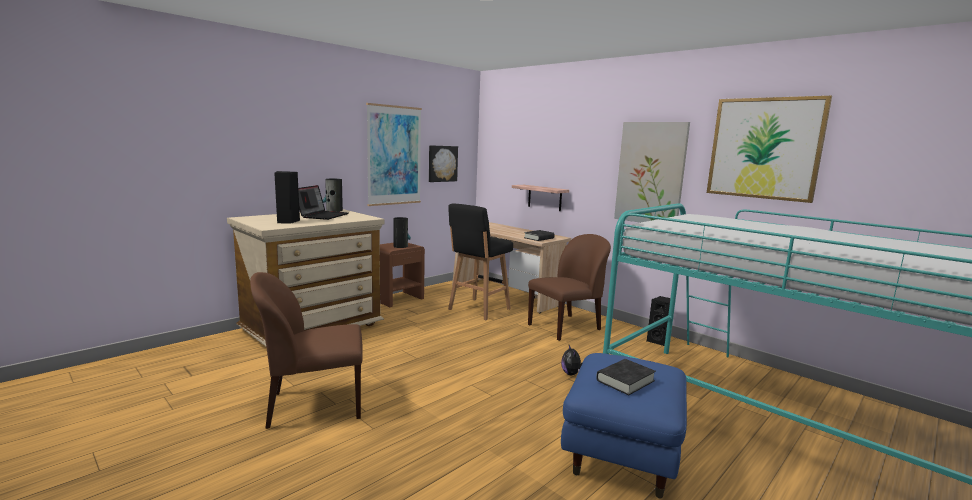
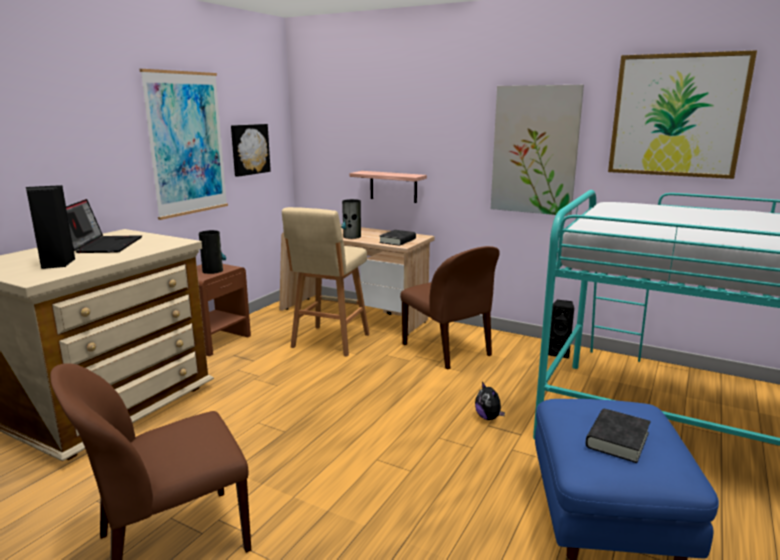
camera: 15 degrees left, 5 degrees up
vase [323,179,343,212] -> vase moved to [341,199,361,239]
black stool [448,204,513,320] -> beige stool [282,207,370,356]
brown chair [528,234,611,341] -> brown chair turned 105 degrees clockwise [400,246,500,370]

